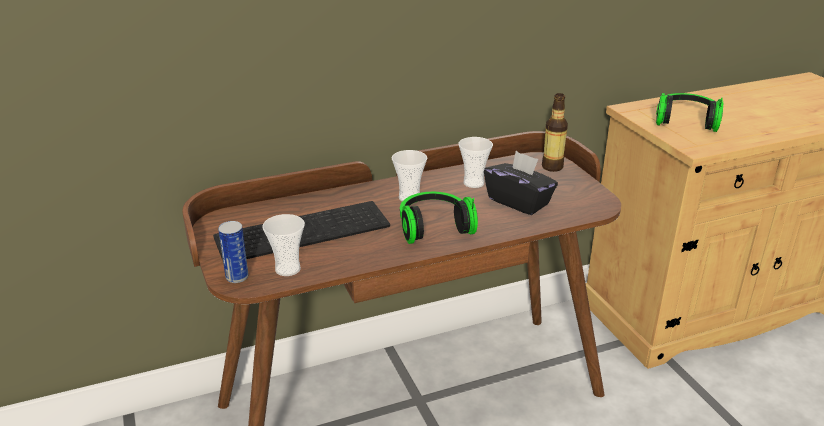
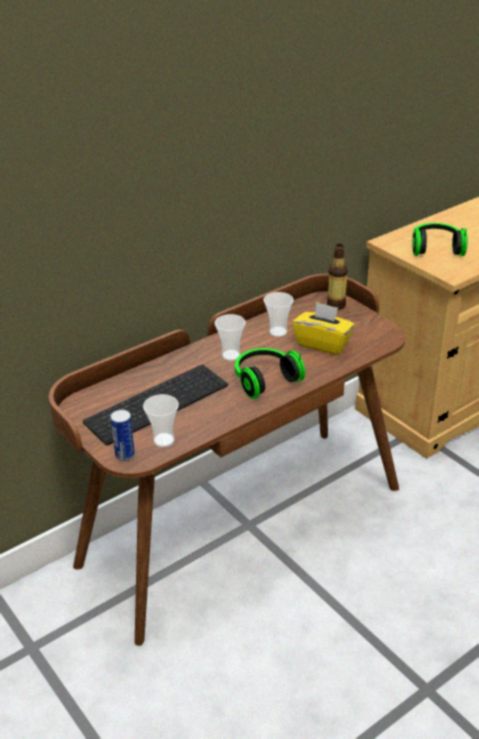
camera: 15 degrees left, 5 degrees up
black tissue box [484,151,558,215] -> yellow tissue box [292,302,355,355]

